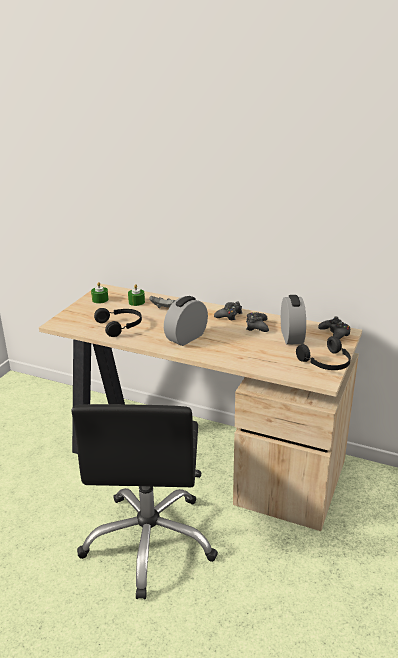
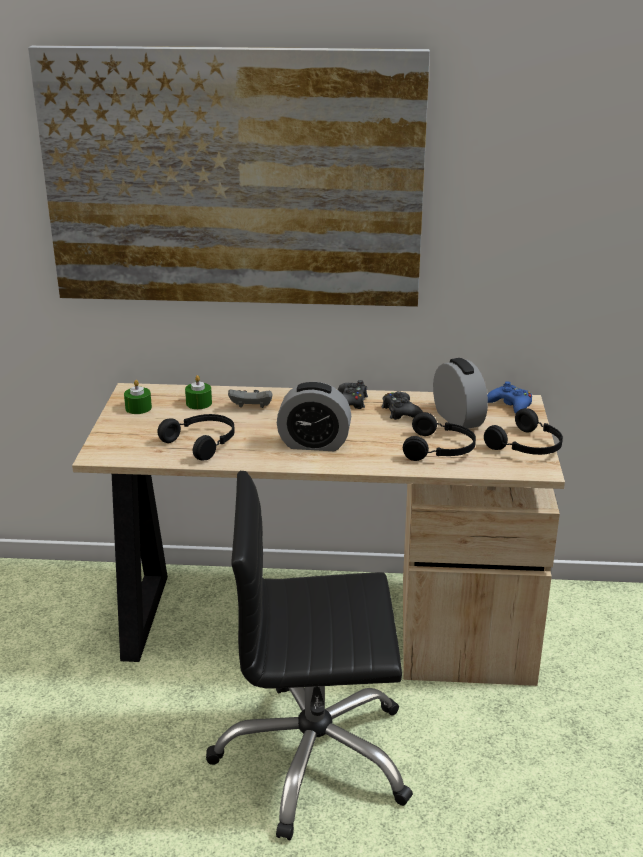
camera: 20 degrees left, 0 degrees up
black office chair [71,404,218,599] -> black office chair turned 105 degrees clockwise [206,471,413,840]
alarm clock [164,296,208,346] -> alarm clock turned 105 degrees counterclockwise [277,382,351,451]
black game controller [318,317,350,339] -> blue game controller [487,381,532,414]
none -> picture [28,45,430,307]
none -> black headphones [403,412,476,461]

